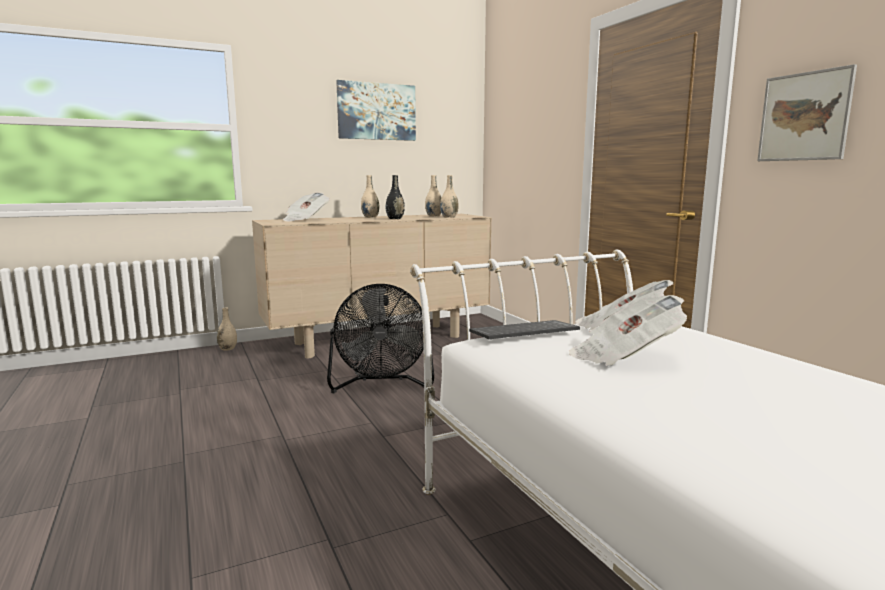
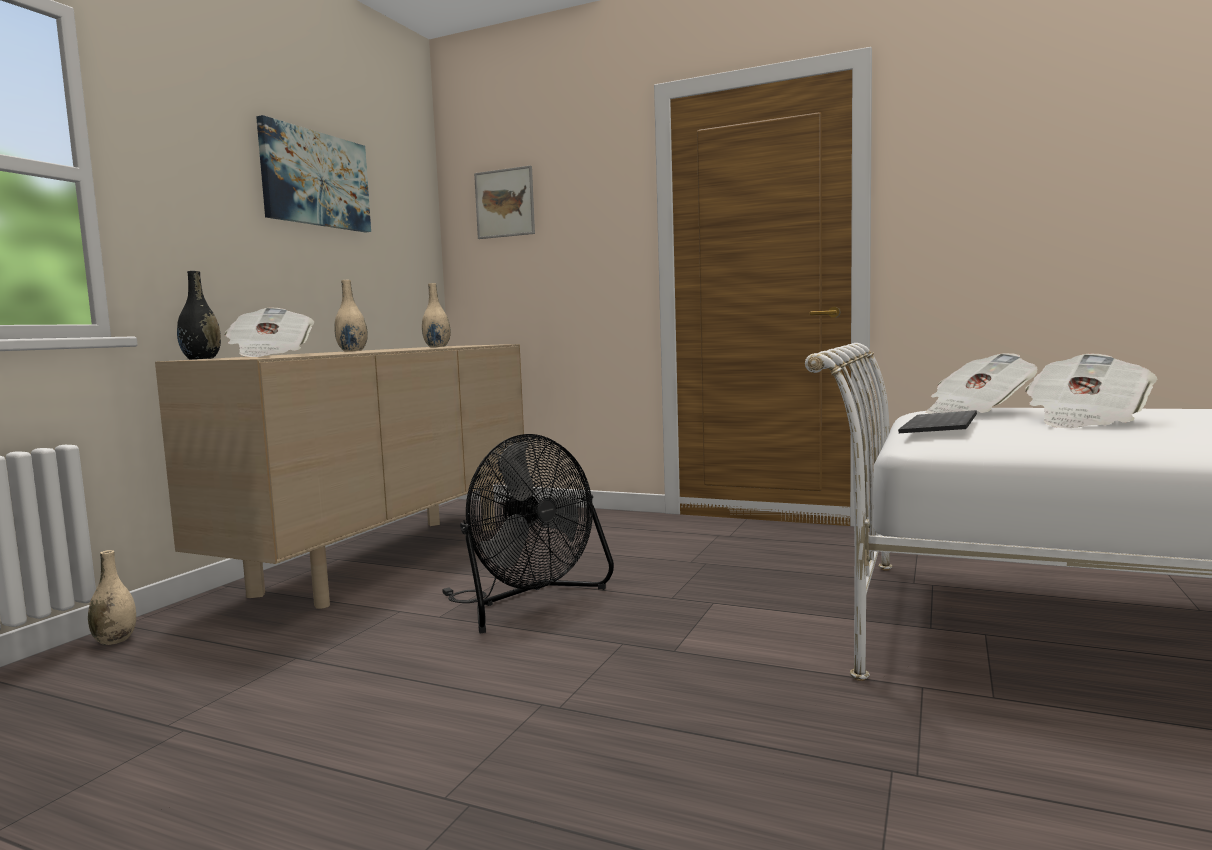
camera: 40 degrees left, 5 degrees down
black vase [385,175,405,219] -> black vase moved to [177,271,221,360]
beige vase [440,175,459,218] -> none
picture [757,64,857,161] -> picture moved to [474,165,535,239]

